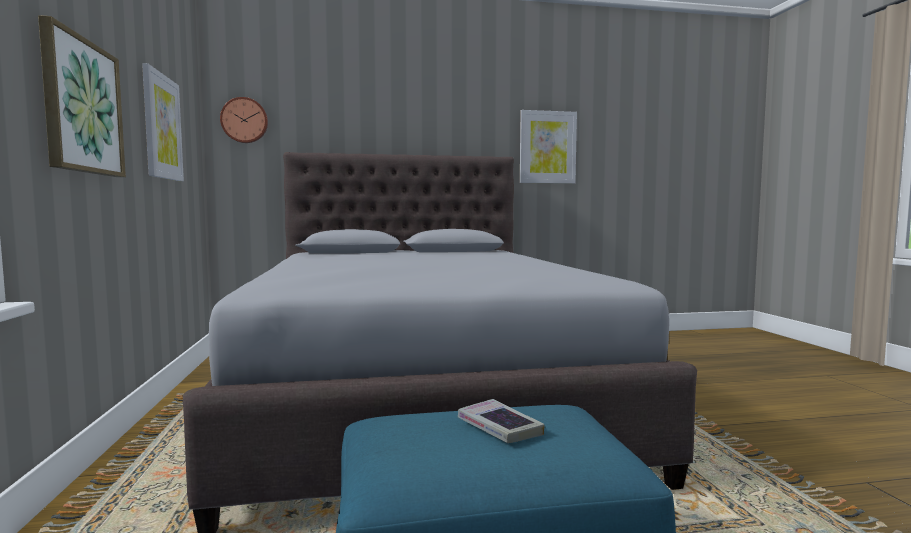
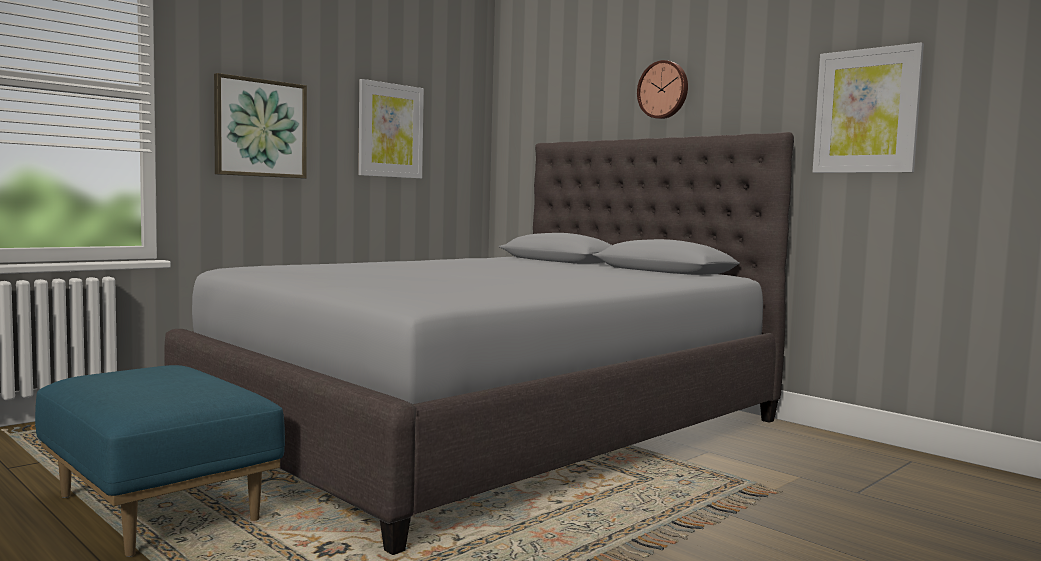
camera: 55 degrees right, 0 degrees up
wall clock [220,97,268,143] -> wall clock moved to [637,60,688,119]
book [458,399,545,443] -> none

